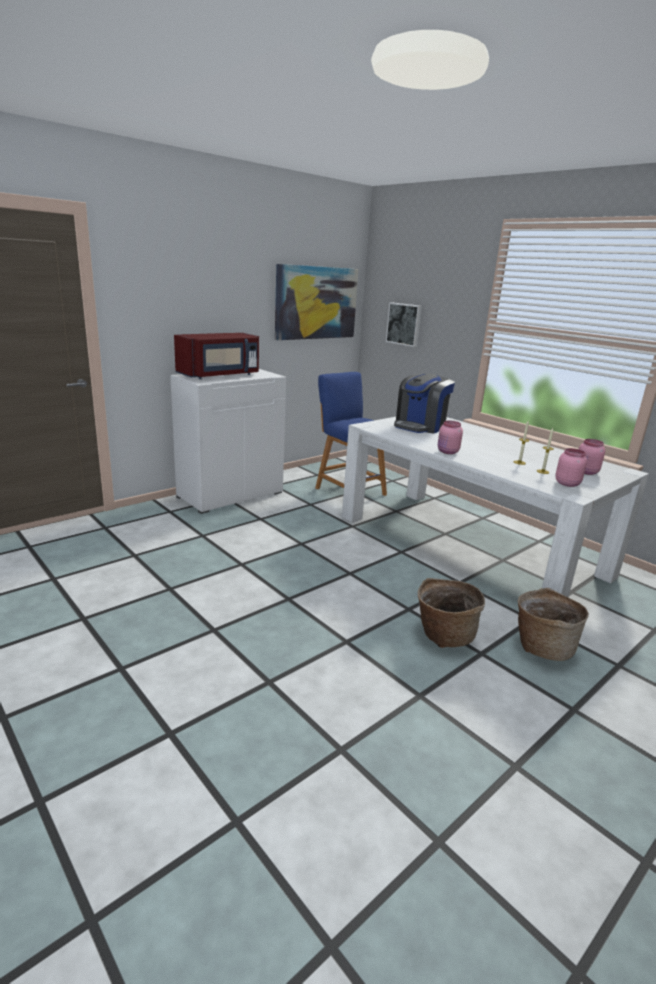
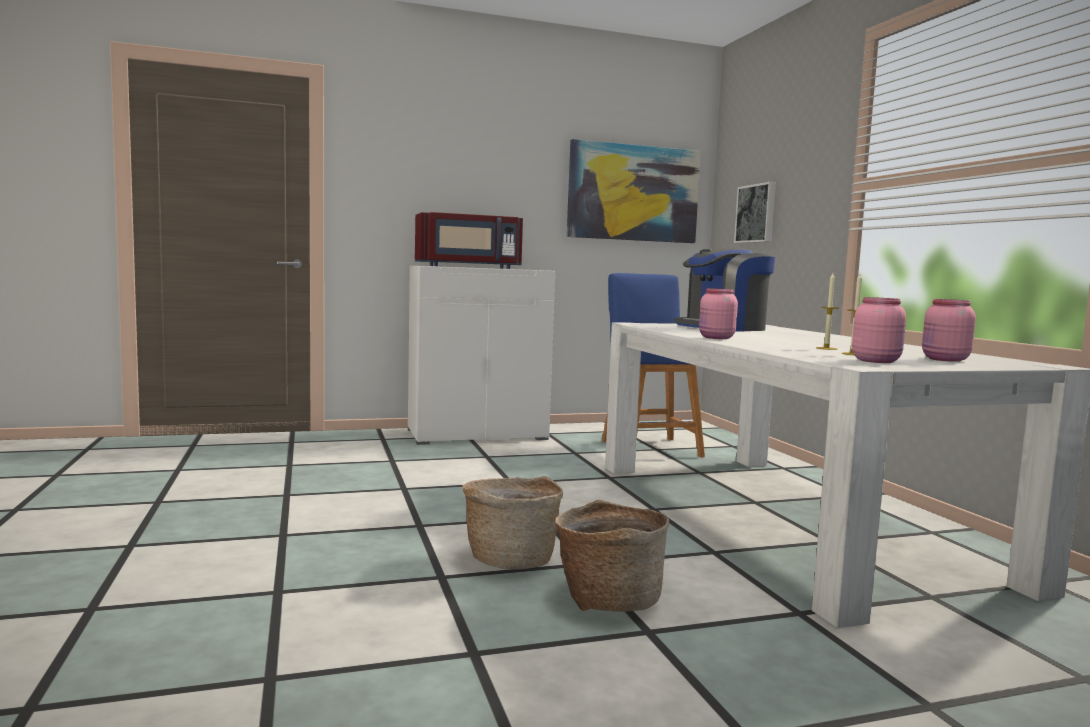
camera: 25 degrees right, 15 degrees down
basket [518,588,589,661] -> basket moved to [462,476,563,570]

